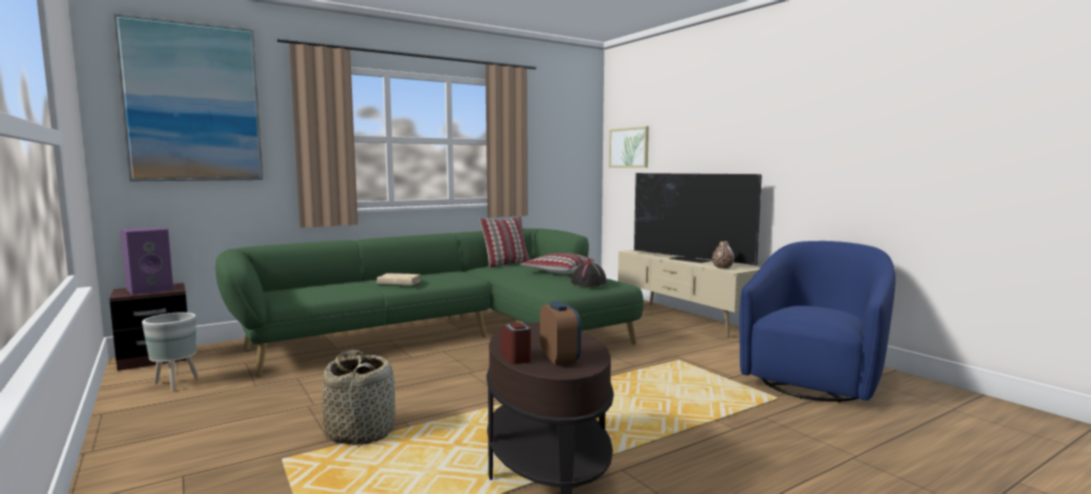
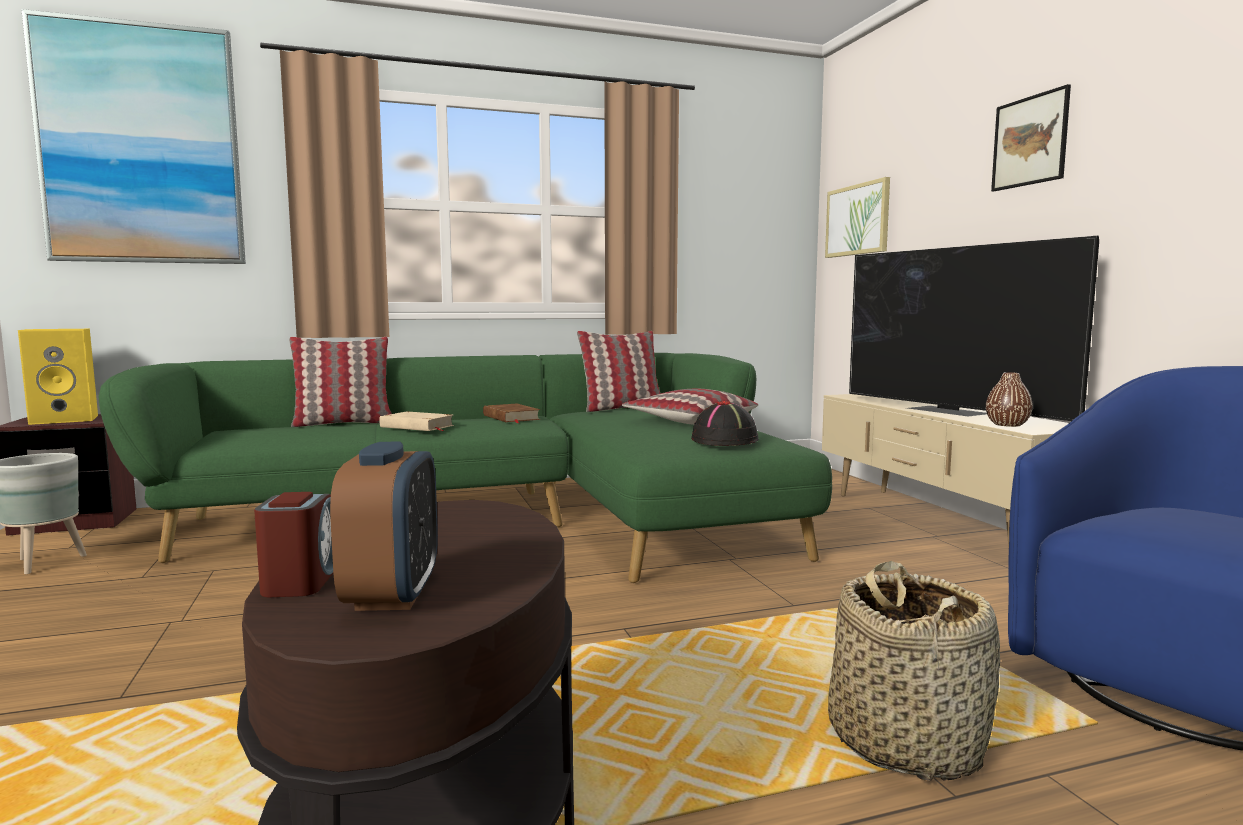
camera: 15 degrees right, 0 degrees up
purple speaker [121,227,174,295] -> yellow speaker [18,329,98,425]
basket [322,350,395,445] -> basket moved to [828,561,1000,781]
none -> pillow [289,337,392,427]
none -> brown book [483,404,540,423]
none -> picture [991,84,1071,191]

